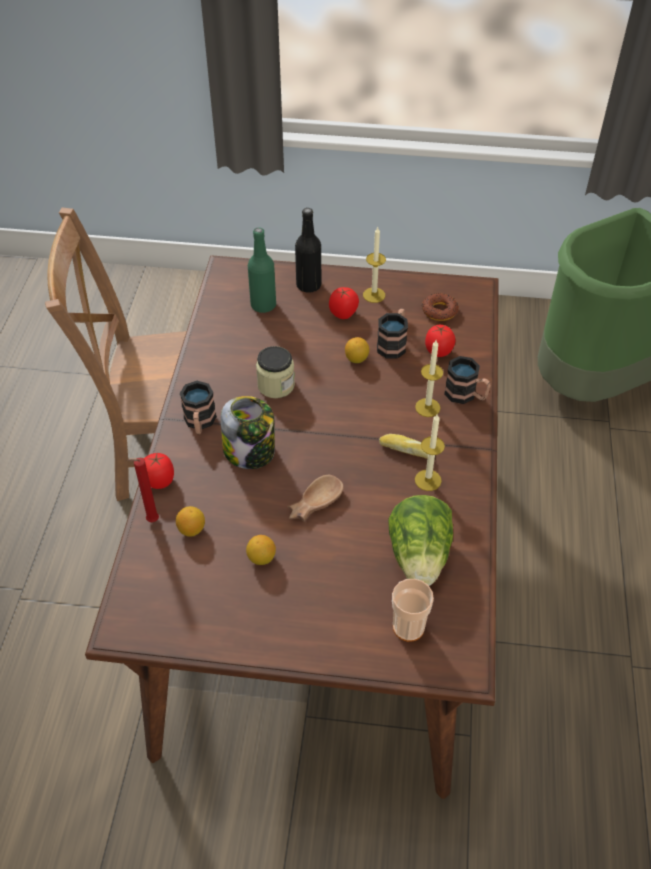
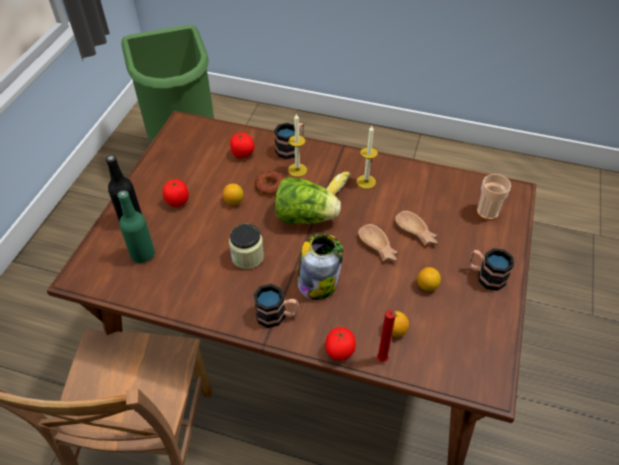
camera: 80 degrees left, 0 degrees up
candle [363,227,386,303] -> none
mug [377,308,408,359] -> mug moved to [469,248,514,291]
lettuce [388,495,453,586] -> lettuce moved to [275,177,341,224]
donut [422,293,459,321] -> donut moved to [254,171,285,195]
none -> brown bowl [395,211,438,246]

